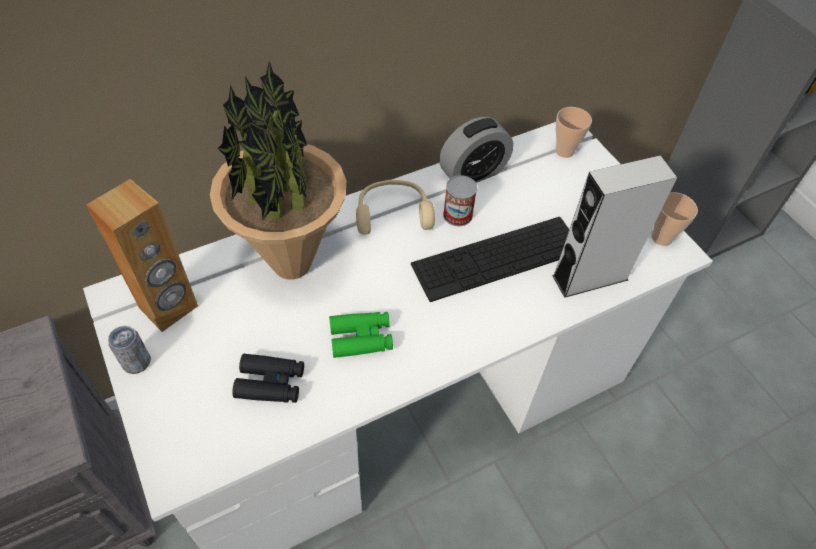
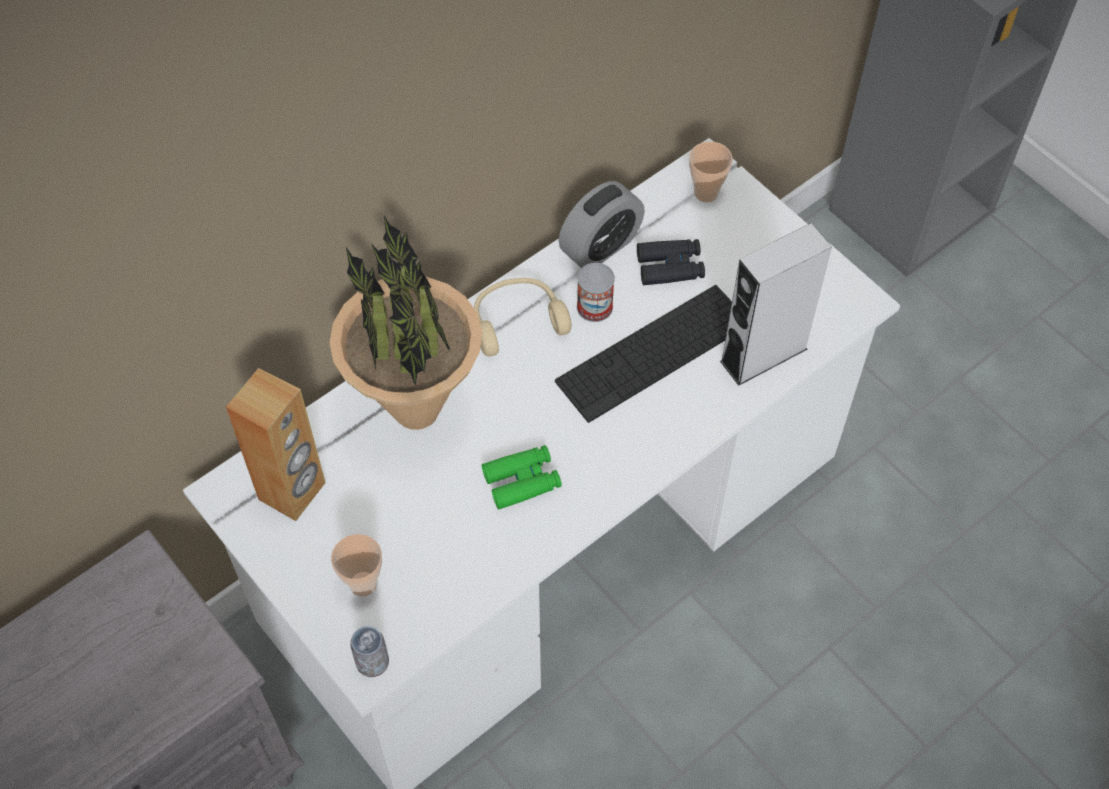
camera: 10 degrees left, 5 degrees up
can [108,326,151,374] -> can moved to [350,626,389,677]
black binoculars [232,354,304,403] -> black binoculars moved to [637,239,705,285]
cup [651,192,698,246] -> cup moved to [331,534,382,597]

